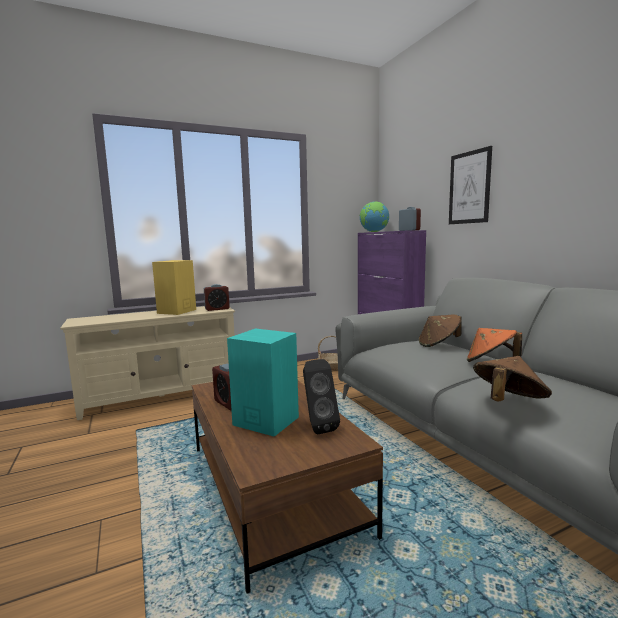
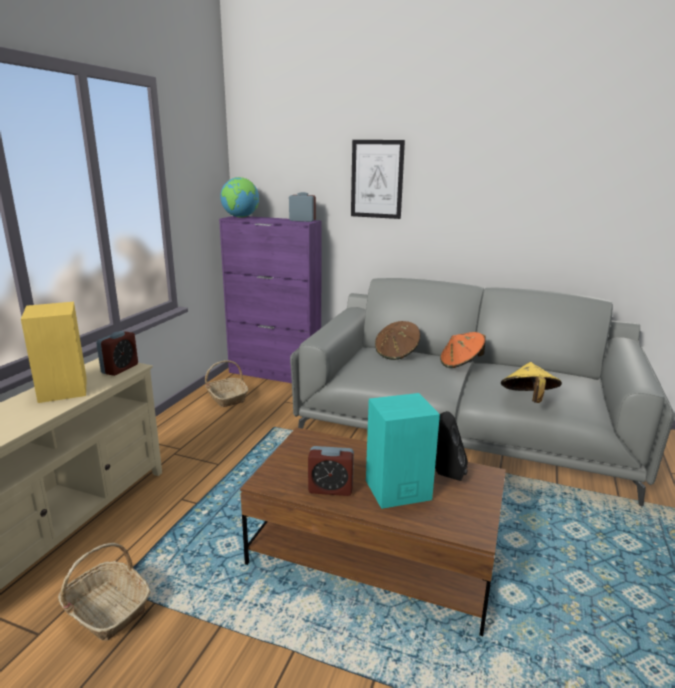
camera: 45 degrees left, 10 degrees up
brown hat [473,356,552,401] -> yellow hat [501,362,562,403]
none -> basket [58,543,151,641]

